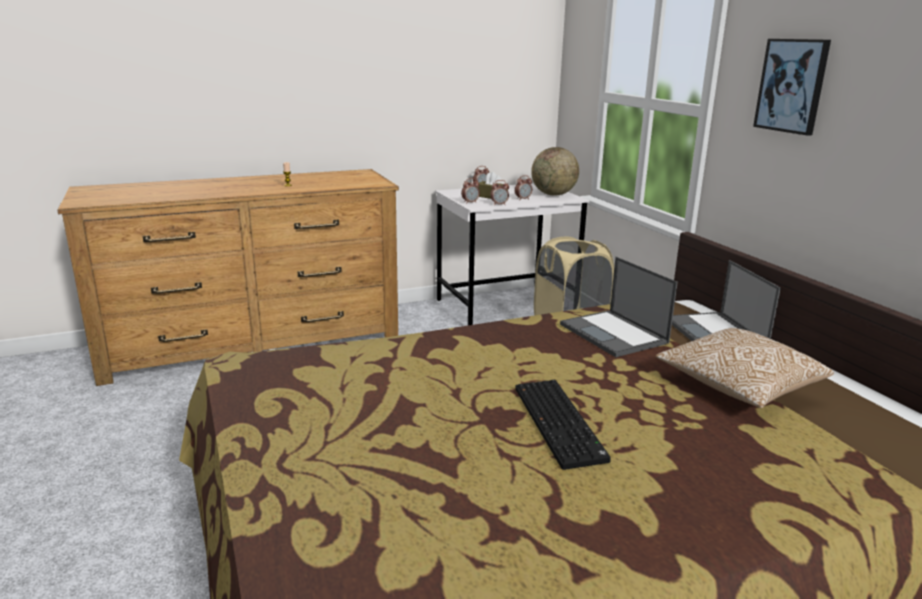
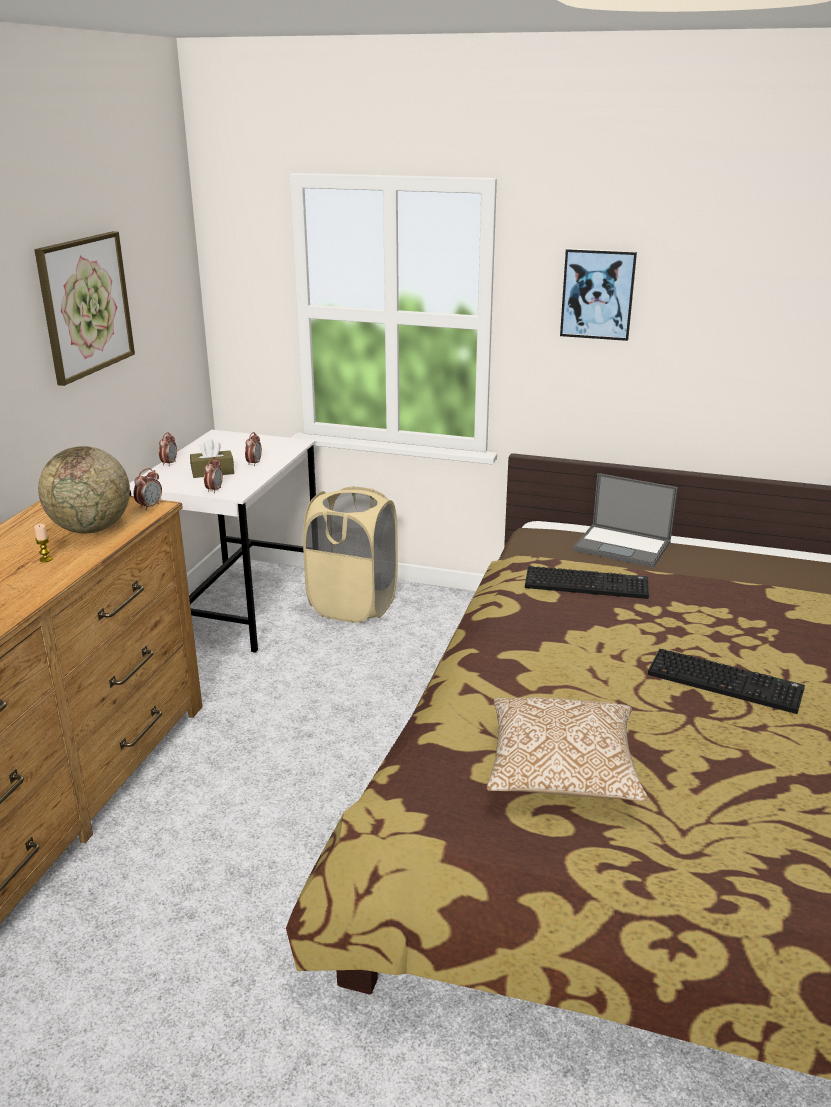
camera: 50 degrees left, 5 degrees up
alarm clock [491,180,509,205] -> alarm clock moved to [134,468,162,510]
globe [531,147,579,196] -> globe moved to [38,446,130,533]
laptop [560,257,678,357] -> keyboard [525,566,649,599]
pillow [656,328,834,408] -> pillow moved to [487,697,649,802]
none -> picture [35,231,135,386]

